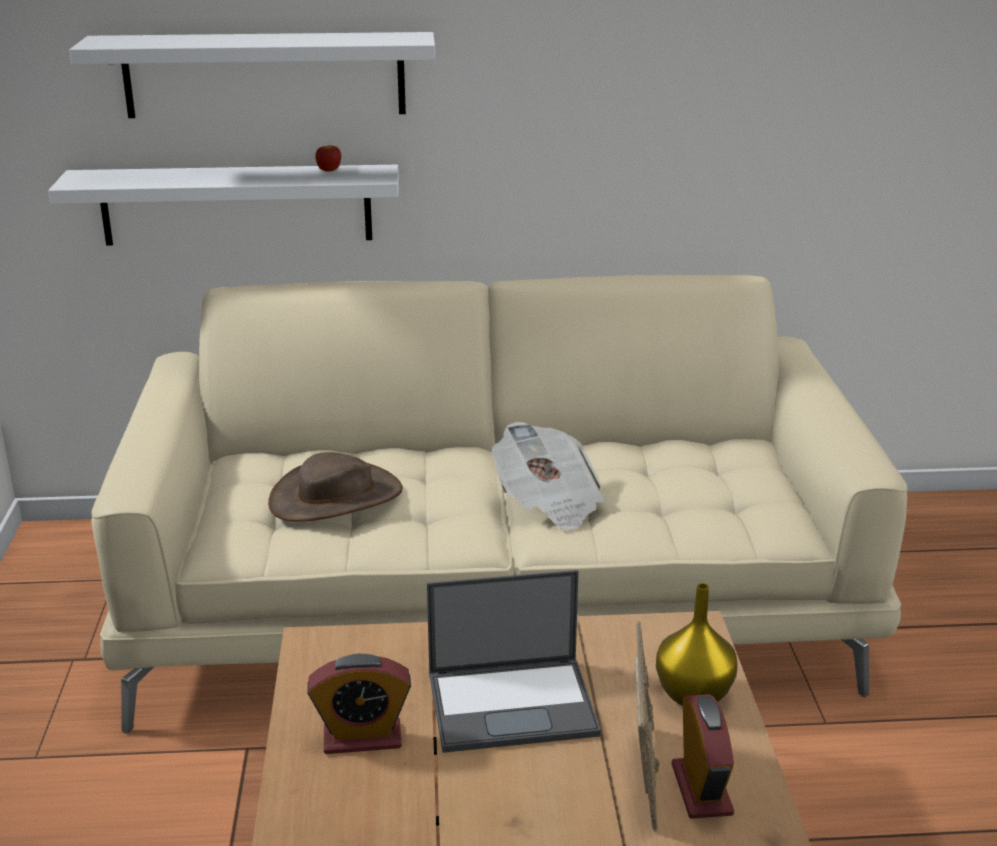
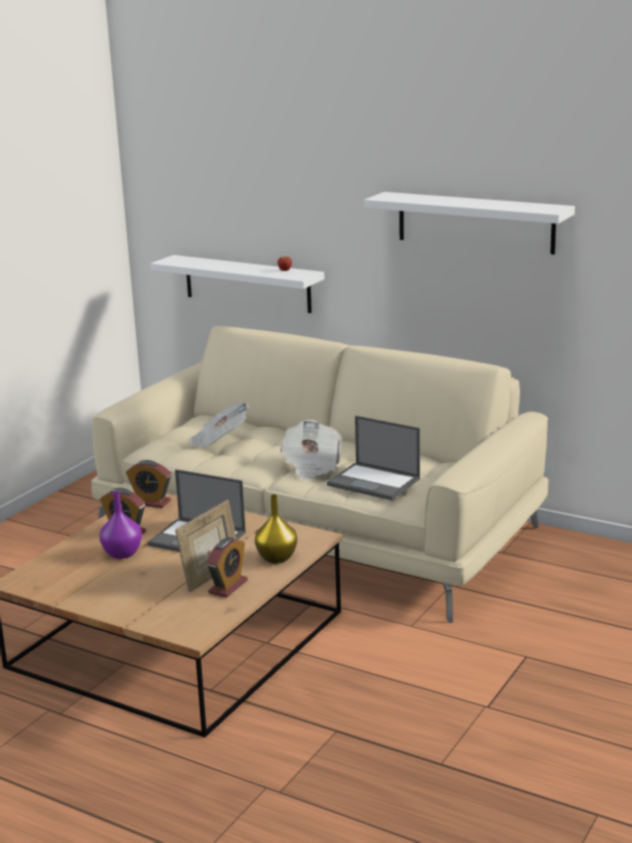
camera: 35 degrees right, 5 degrees down
white shelf [70,32,435,118] -> white shelf moved to [364,192,575,254]
brown hat [268,452,403,522] -> newspaper [188,403,250,449]
none -> purple vase [99,491,142,559]
none -> alarm clock [126,460,171,508]
none -> laptop [327,416,420,500]

